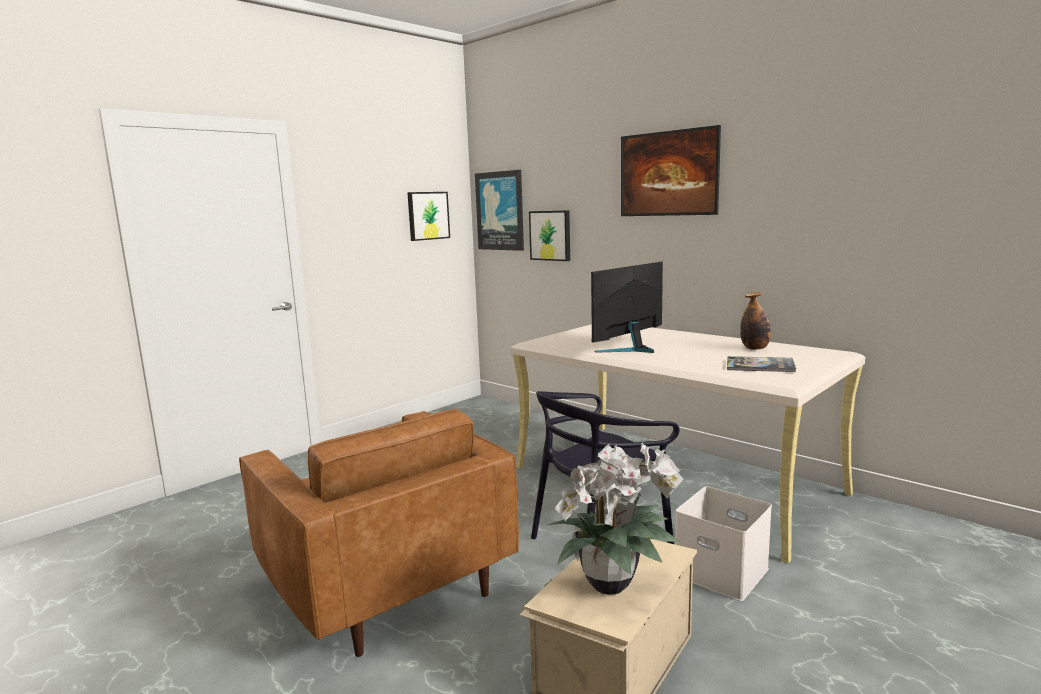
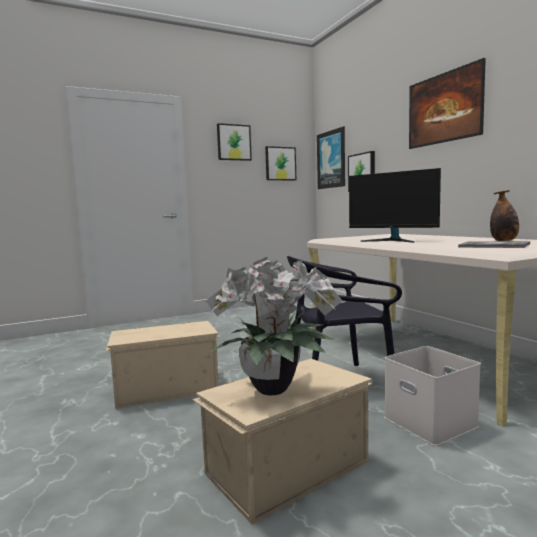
camera: 20 degrees right, 5 degrees down
brown armchair [239,409,519,657] -> beige storage box [106,321,220,409]
monitor [591,262,663,353] -> monitor turned 120 degrees counterclockwise [349,168,441,243]
none -> picture [217,123,252,161]

